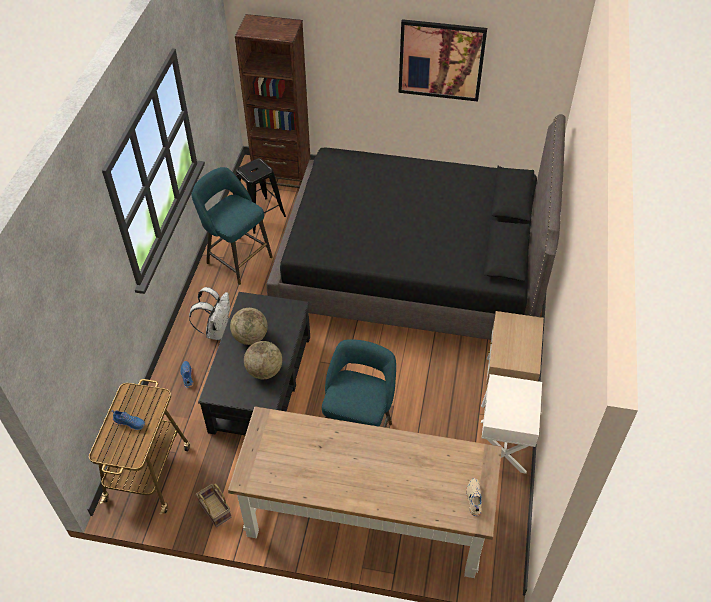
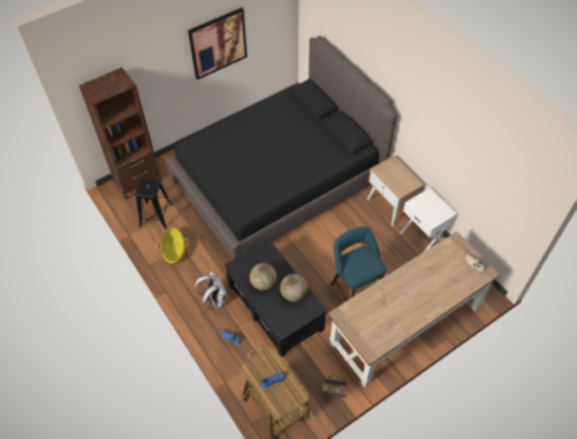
camera: 45 degrees left, 5 degrees up
turquoise stool [191,167,273,285] -> basket [156,228,188,264]

